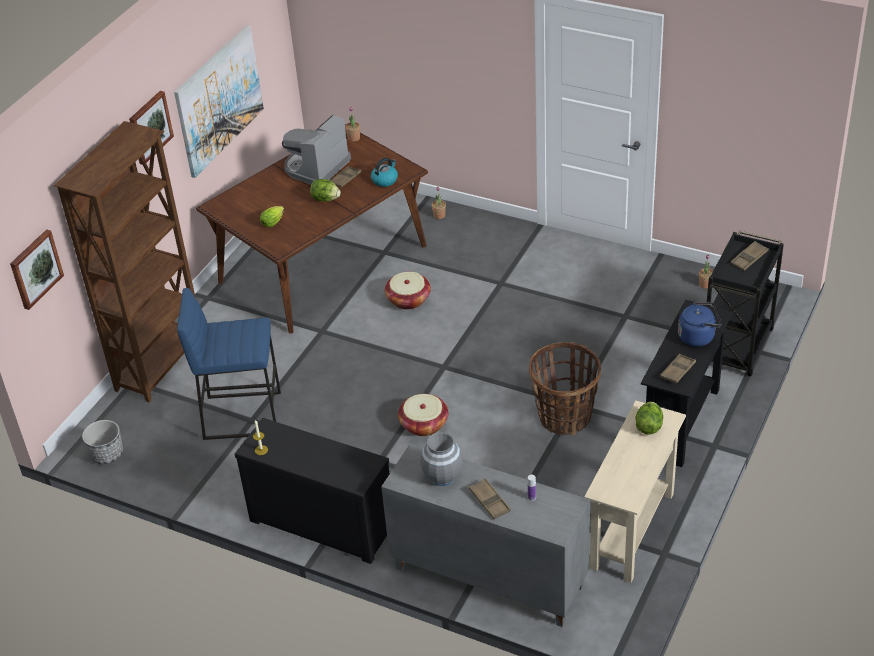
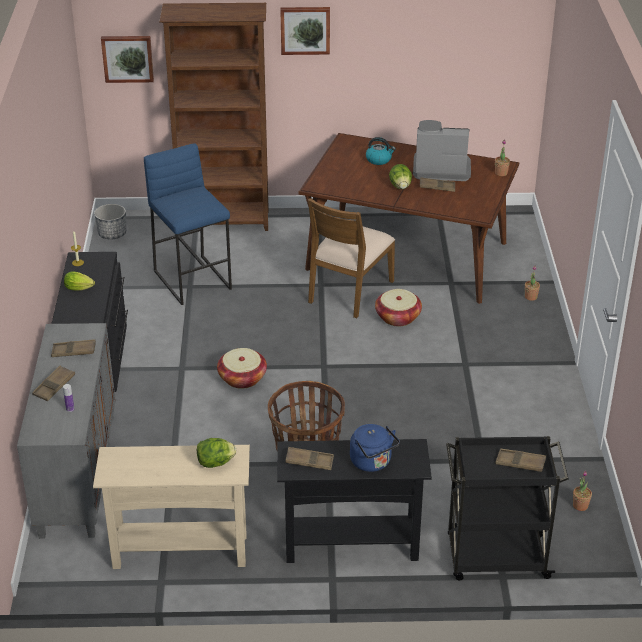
camera: 60 degrees right, 5 degrees down
picture [174,25,264,178] -> none
lettuce [260,206,284,227] -> lettuce moved to [64,271,95,291]
kettle [371,158,398,187] -> kettle moved to [366,137,396,165]
grey vase [420,432,463,486] -> brown tray [51,339,96,357]
none -> brown chair [308,198,395,318]

